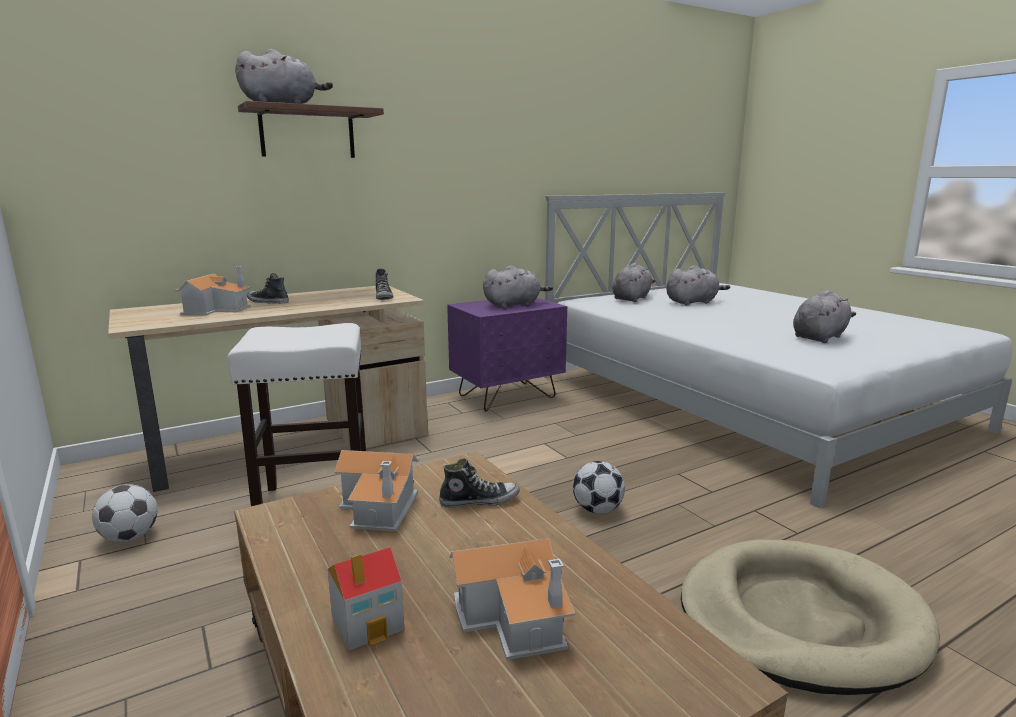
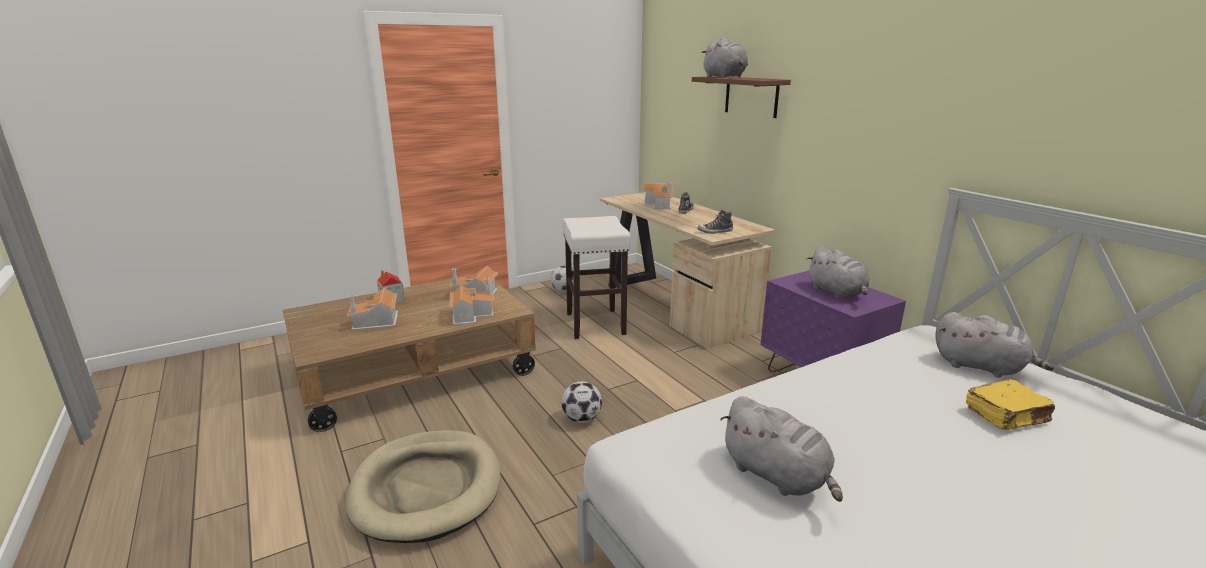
camera: 90 degrees right, 5 degrees up
shoe [439,458,520,508] -> toy house [450,278,494,325]
grey plush toy [666,265,730,306] -> yellow book [966,379,1055,430]

